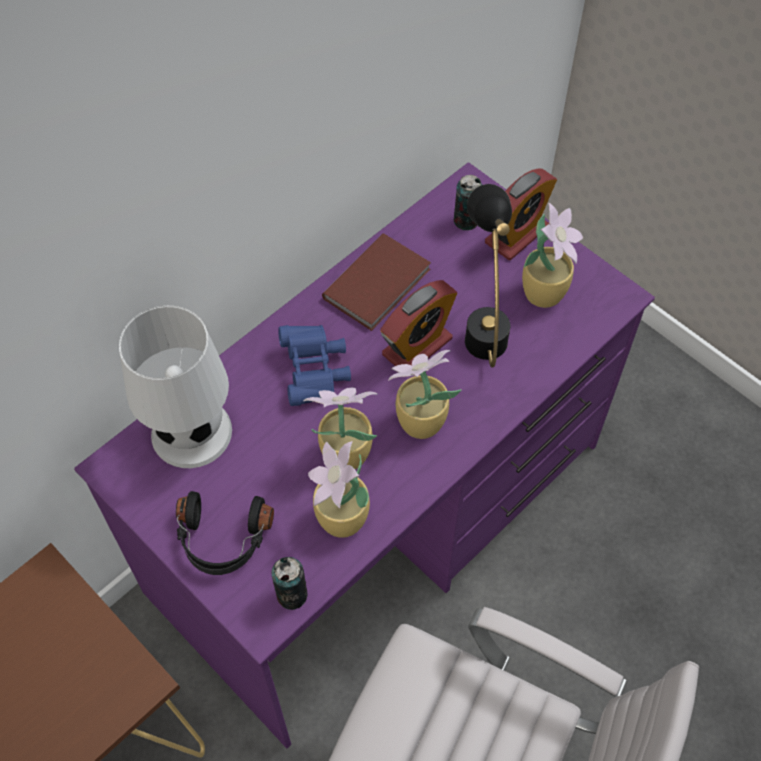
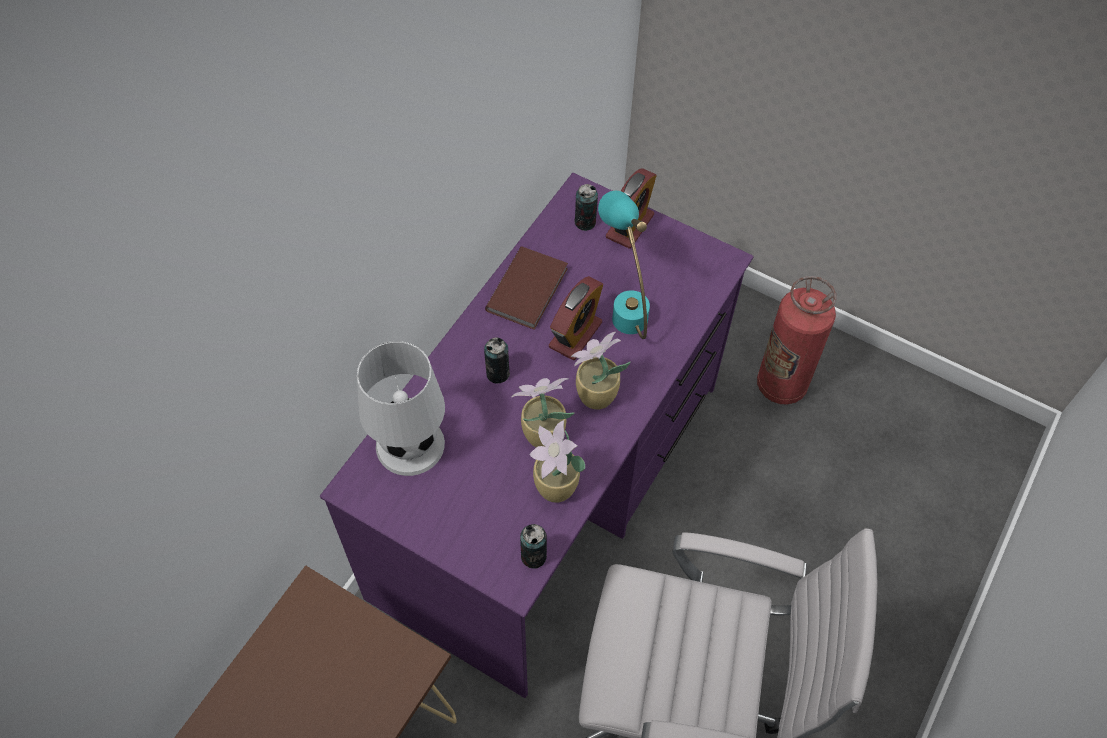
camera: 15 degrees left, 0 degrees up
black headphones [176,491,274,575] -> none
blue binoculars [278,325,351,406] -> can [484,337,510,384]
black table lamp [465,184,512,368] -> turquoise table lamp [598,191,650,339]
potted plant [522,203,583,308] -> none
none -> fire extinguisher [757,276,836,405]

